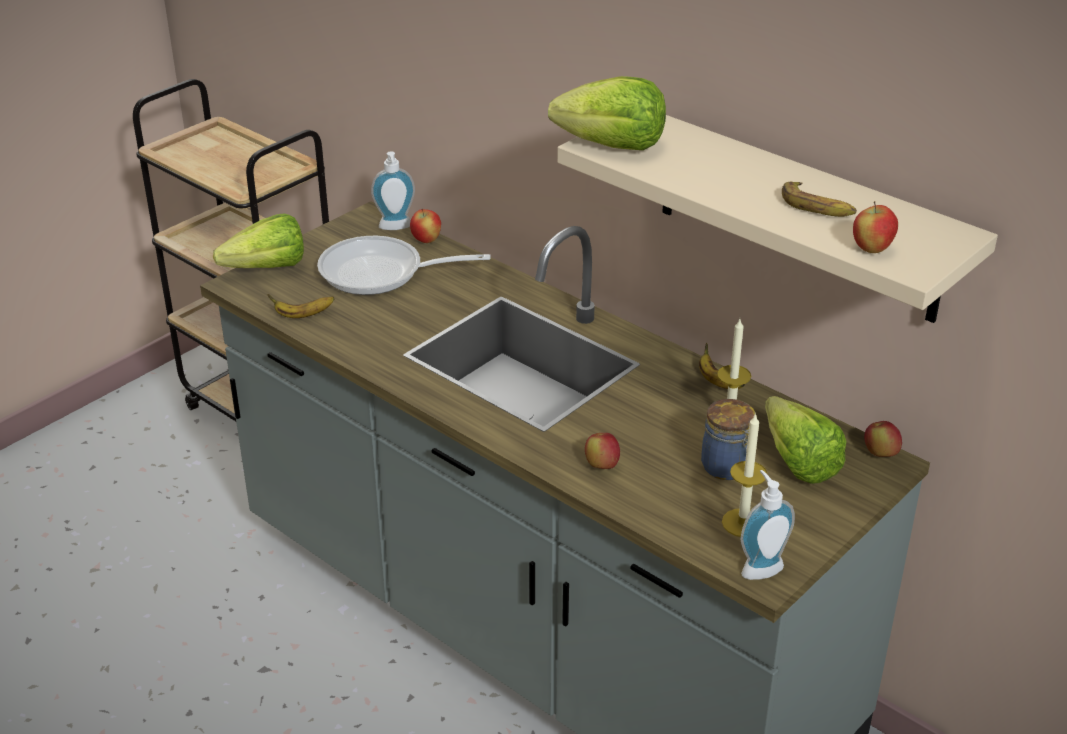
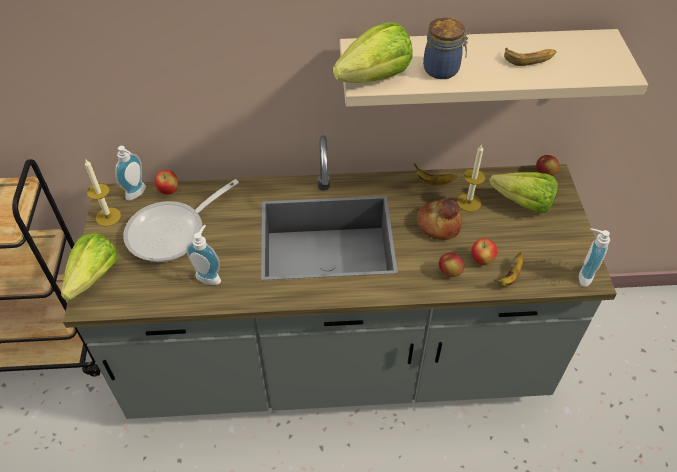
camera: 45 degrees left, 15 degrees up
banana [267,294,334,318] -> banana moved to [494,253,523,287]
jar [701,399,755,480] -> jar moved to [423,17,470,79]
candle [722,413,768,537] -> candle moved to [85,160,121,226]
apple [853,201,898,253] -> apple moved to [471,238,497,265]
none -> soap dispenser [186,225,221,285]
none -> bread [417,199,462,240]

